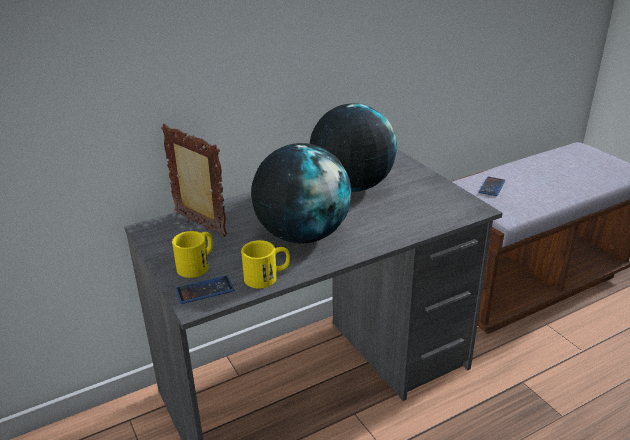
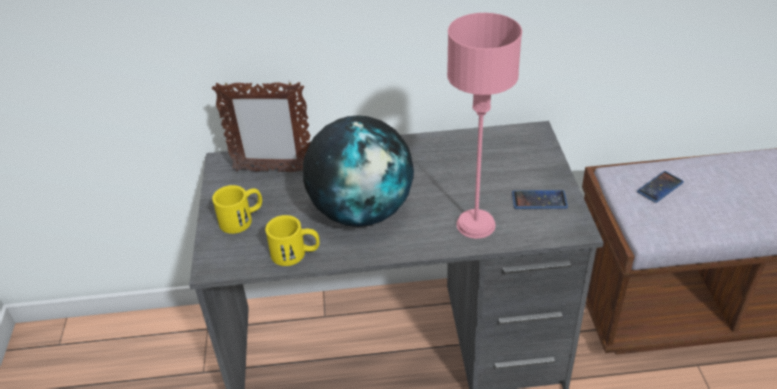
camera: 25 degrees right, 10 degrees up
picture frame [161,124,227,237] -> picture frame turned 120 degrees clockwise [212,81,311,172]
phone [175,275,234,304] -> phone moved to [512,190,568,209]
globe [310,103,397,192] -> none
none -> pink table lamp [447,13,522,239]

